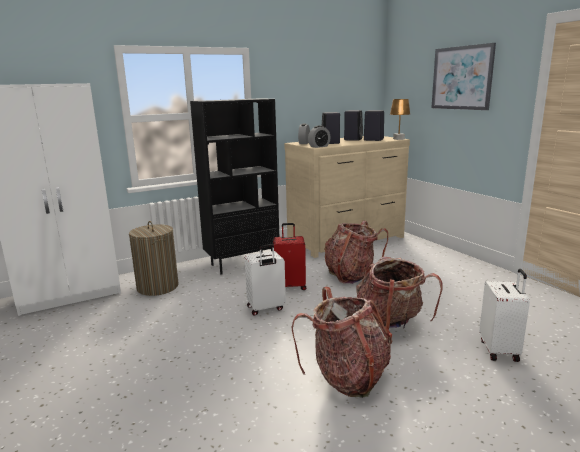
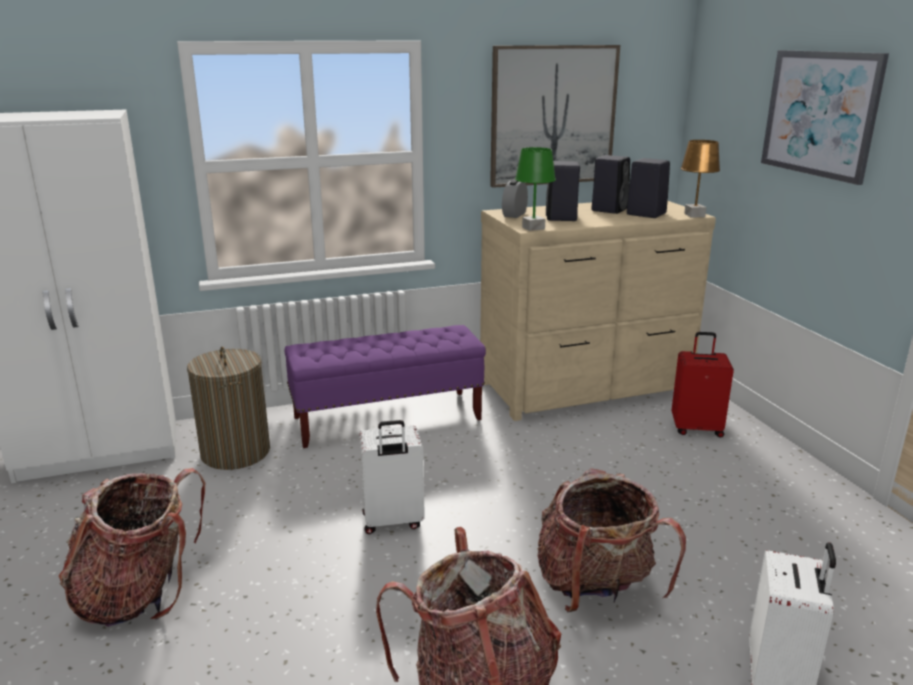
camera: 10 degrees right, 5 degrees up
black bookcase [190,98,279,274] -> purple bench [285,325,486,448]
red suitcase [273,223,306,290] -> red suitcase moved to [672,332,734,437]
alarm clock [308,126,331,148] -> green table lamp [515,147,556,231]
backpack [324,221,388,284] -> backpack moved to [59,468,205,627]
none -> picture [490,45,620,188]

